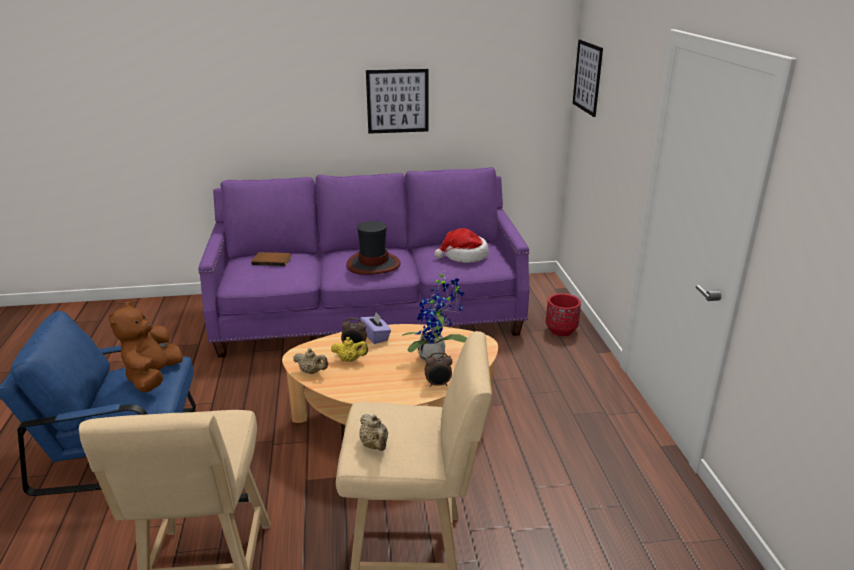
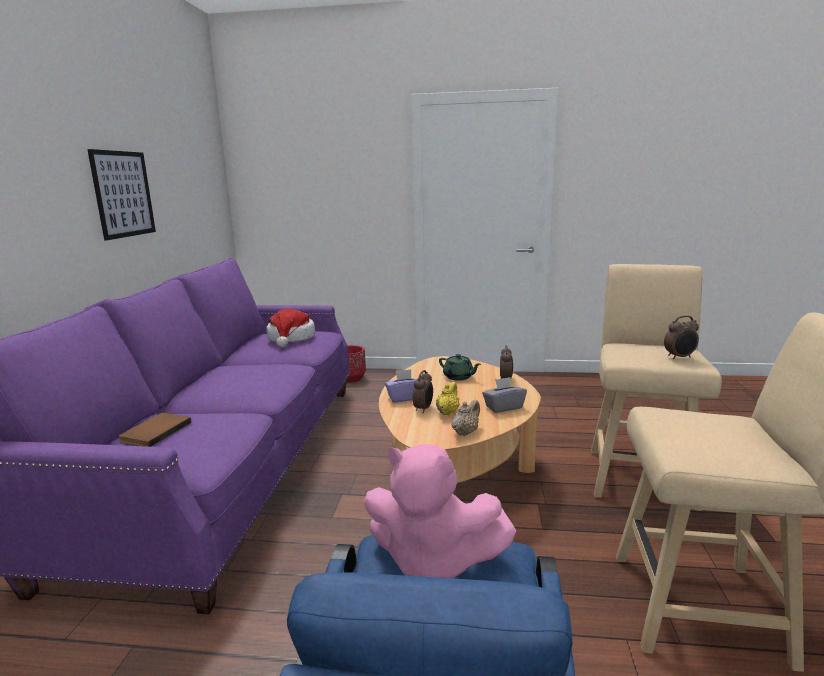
camera: 75 degrees left, 10 degrees down
brown plush toy [109,301,183,392] -> pink plush toy [364,444,516,578]
hat [346,221,401,275] -> none
beige teapot [359,414,388,451] -> alarm clock [664,316,699,359]
potted plant [402,270,467,361] -> green teapot [439,354,481,381]
picture [573,40,603,117] -> none
none -> grey tissue box [482,377,527,413]

